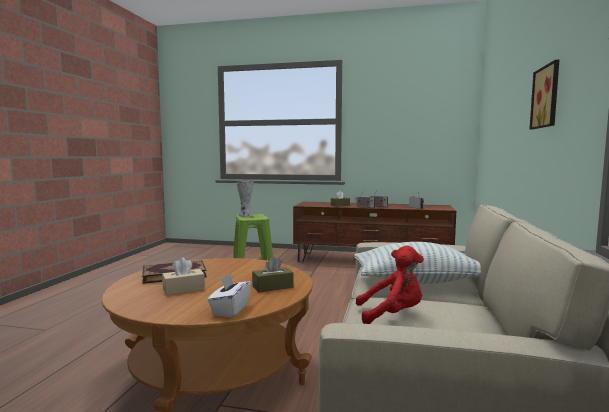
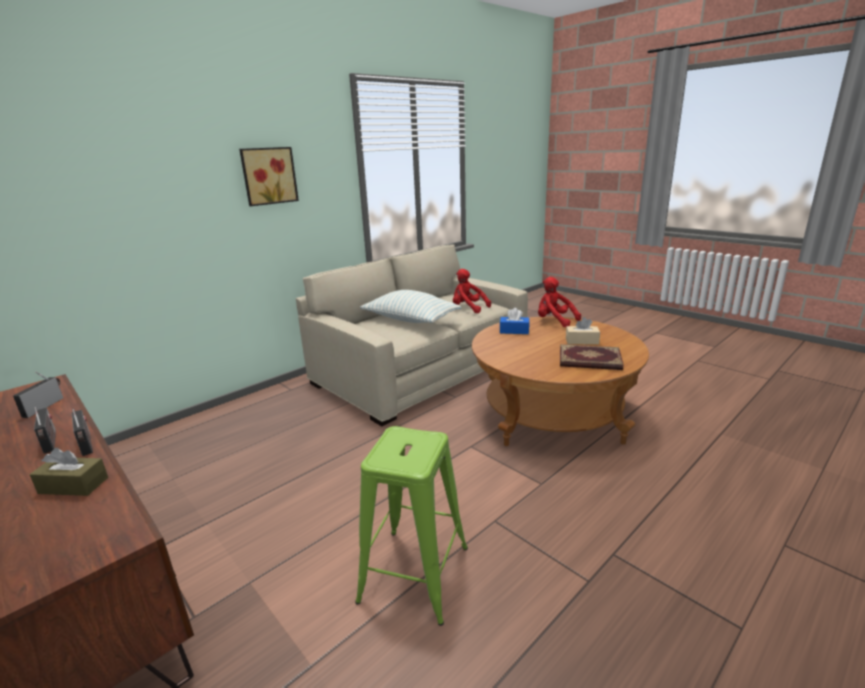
camera: 145 degrees left, 15 degrees up
white tissue box [208,273,251,317] -> red plush toy [538,277,581,327]
vase [237,181,253,216] -> none
brown tissue box [252,257,294,293] -> blue tissue box [500,308,529,334]

